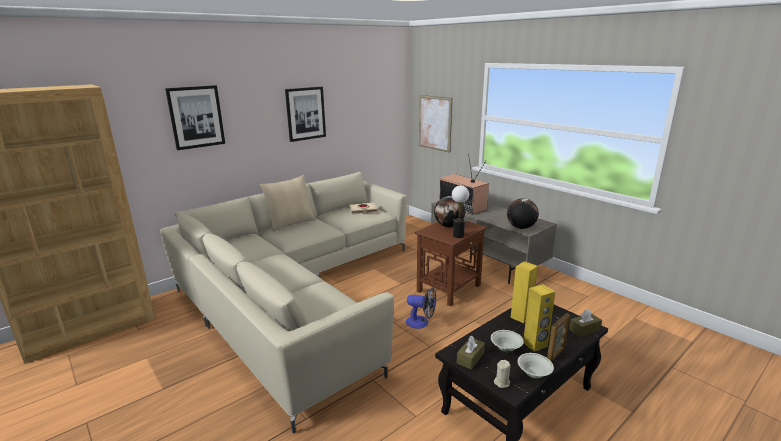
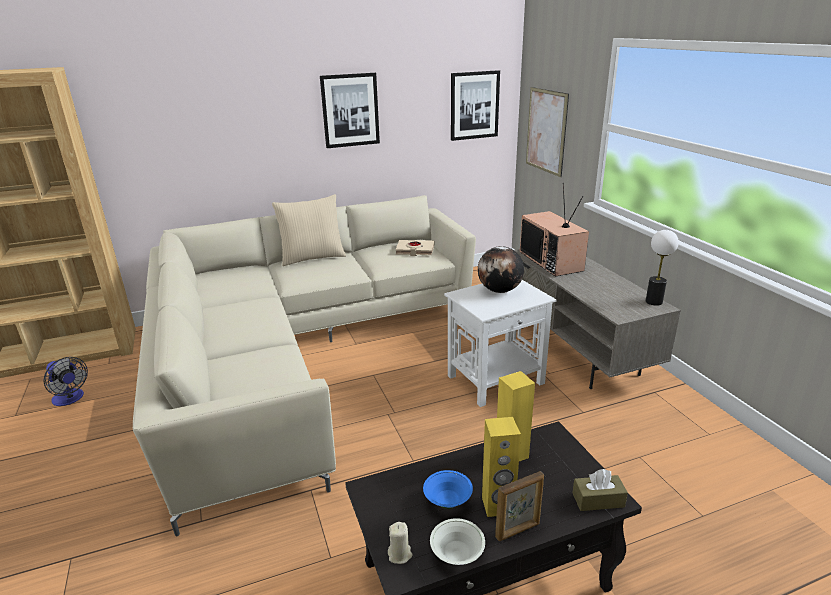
camera: 20 degrees right, 5 degrees up
picture [165,85,225,150] -> picture moved to [451,70,500,141]
fan [406,288,436,329] -> fan moved to [43,357,88,406]
brown side table [415,221,487,306] -> white side table [444,280,557,407]
table lamp [452,186,469,238] -> table lamp moved to [646,230,679,306]
brown tissue box [457,336,485,369] -> none
white bowl [491,330,524,352] -> blue bowl [423,470,473,509]
globe [507,198,539,229] -> none

